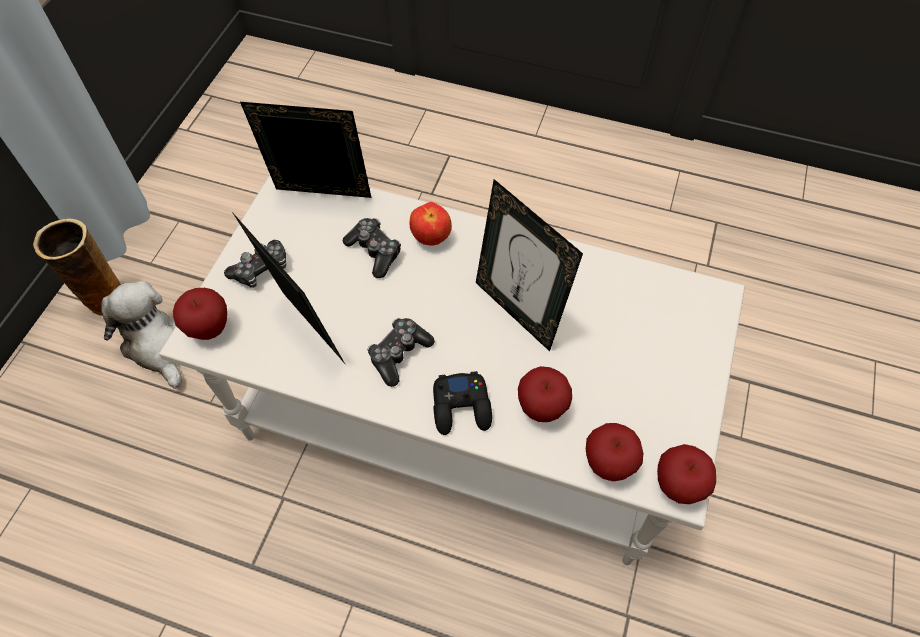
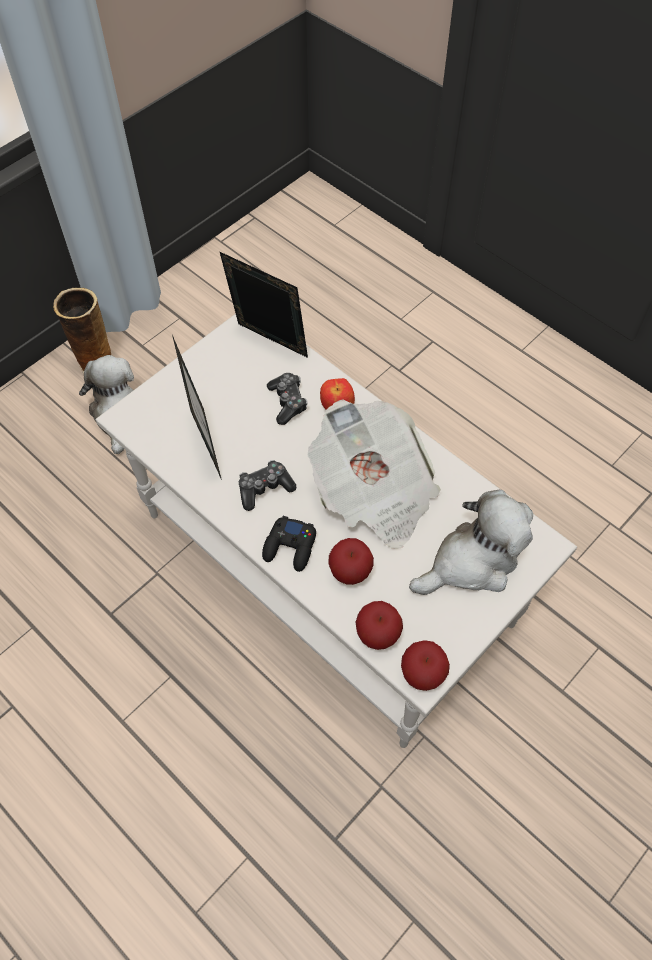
camera: 25 degrees right, 0 degrees up
apple [173,288,227,340] -> none
game controller [224,240,286,288] -> none
picture frame [476,179,583,351] -> newspaper [308,400,441,549]
none -> plush toy [409,490,533,595]

